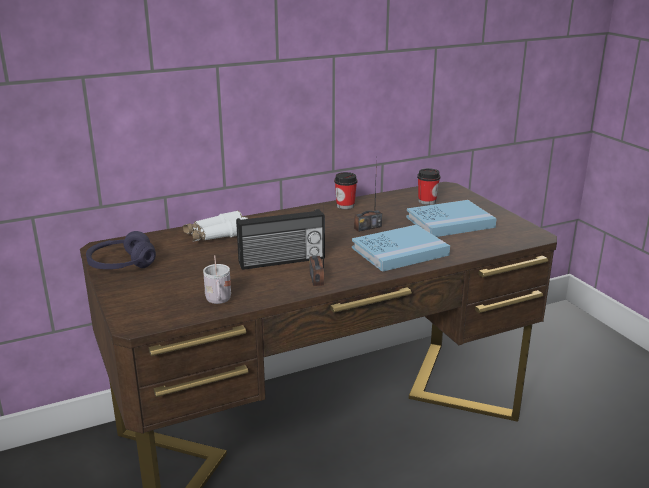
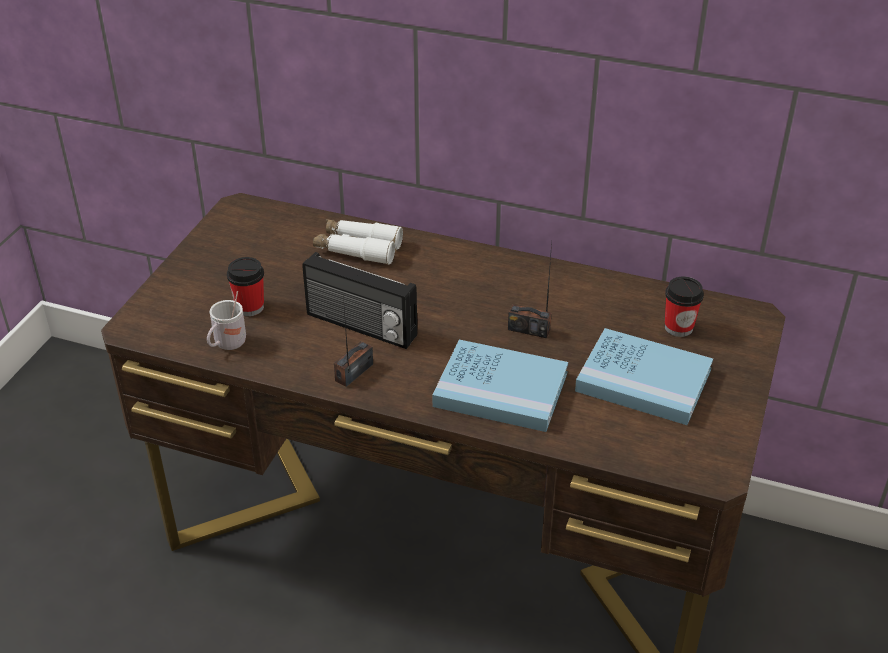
camera: 45 degrees right, 15 degrees up
purple headphones [86,231,156,269] -> none
cup [334,172,357,209] -> cup moved to [227,257,264,316]

